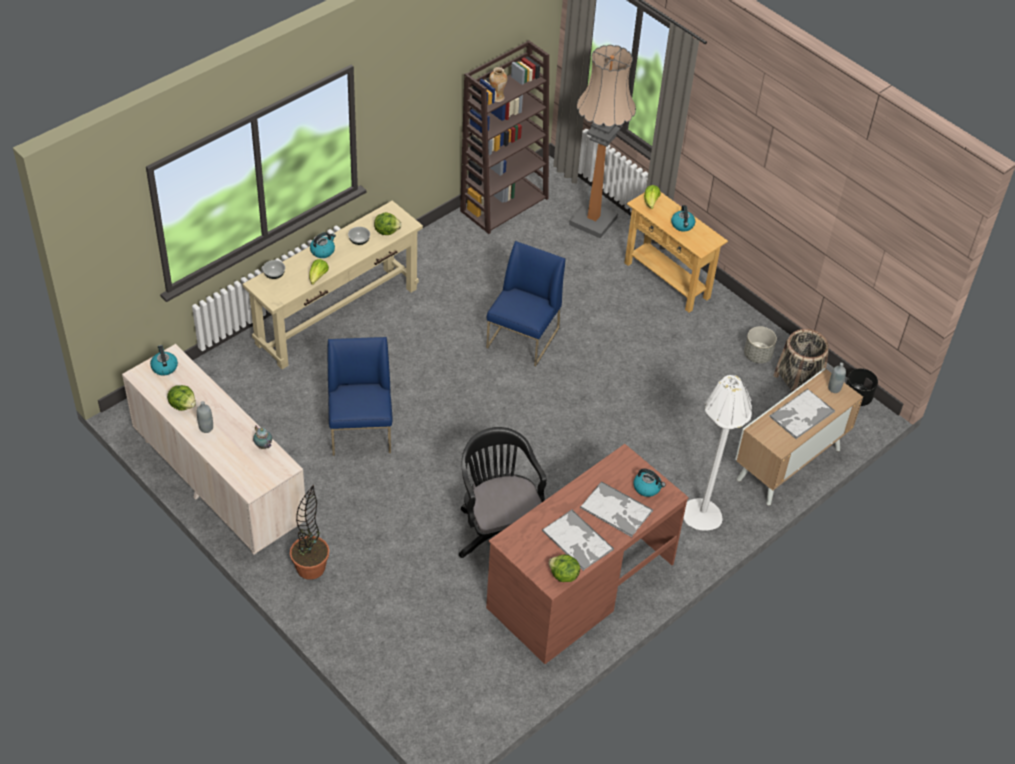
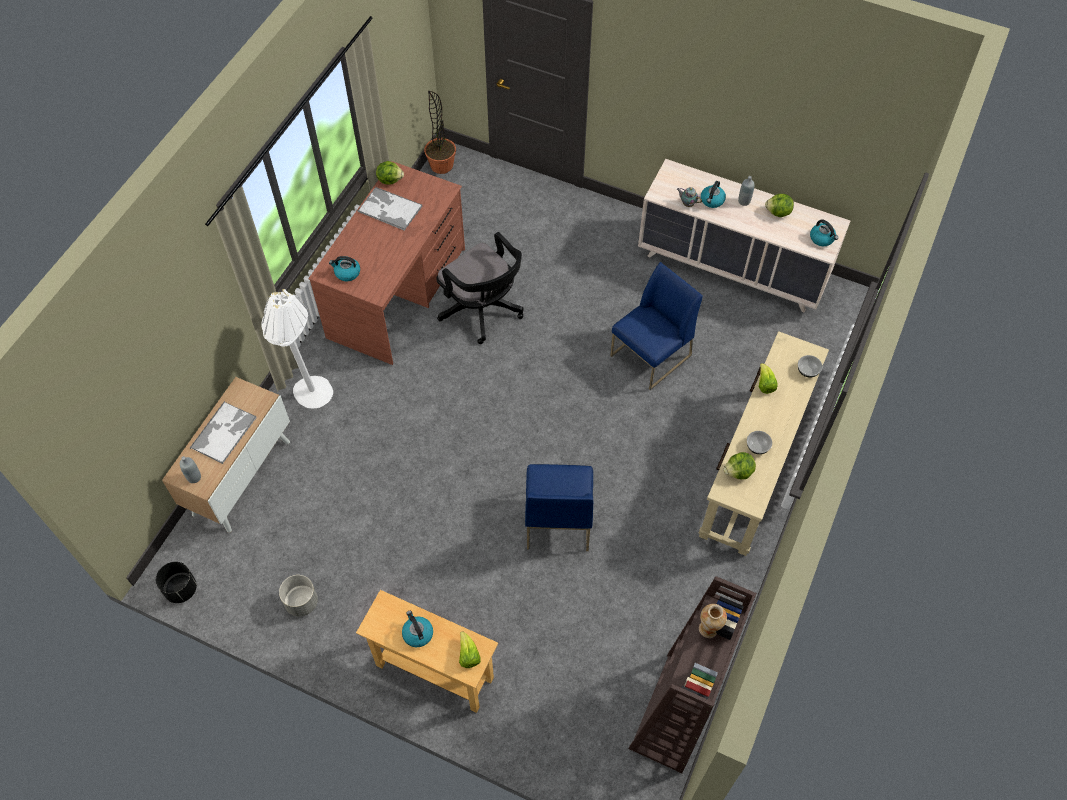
camera: 160 degrees right, 10 degrees up
potted plant [290,485,329,580] -> potted plant moved to [424,91,456,174]
kettle [310,232,336,258] -> kettle moved to [701,181,726,208]
blue chair [328,337,392,456] -> blue chair turned 105 degrees counterclockwise [610,262,703,390]
floor lamp [569,45,636,238] -> none
tray [580,481,653,537] -> none
basket [774,329,829,392] -> none

